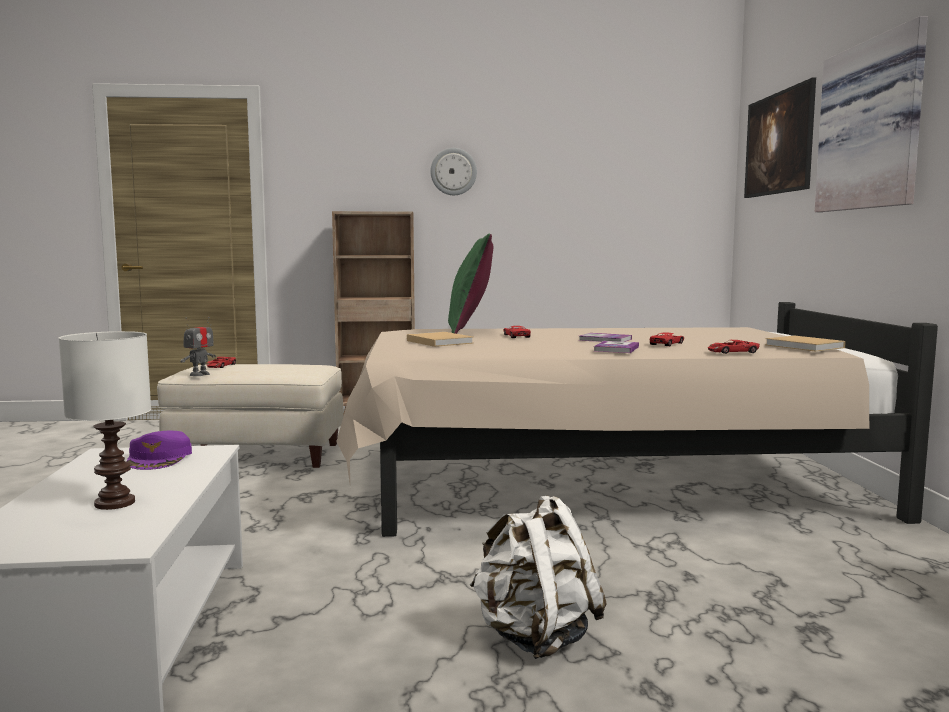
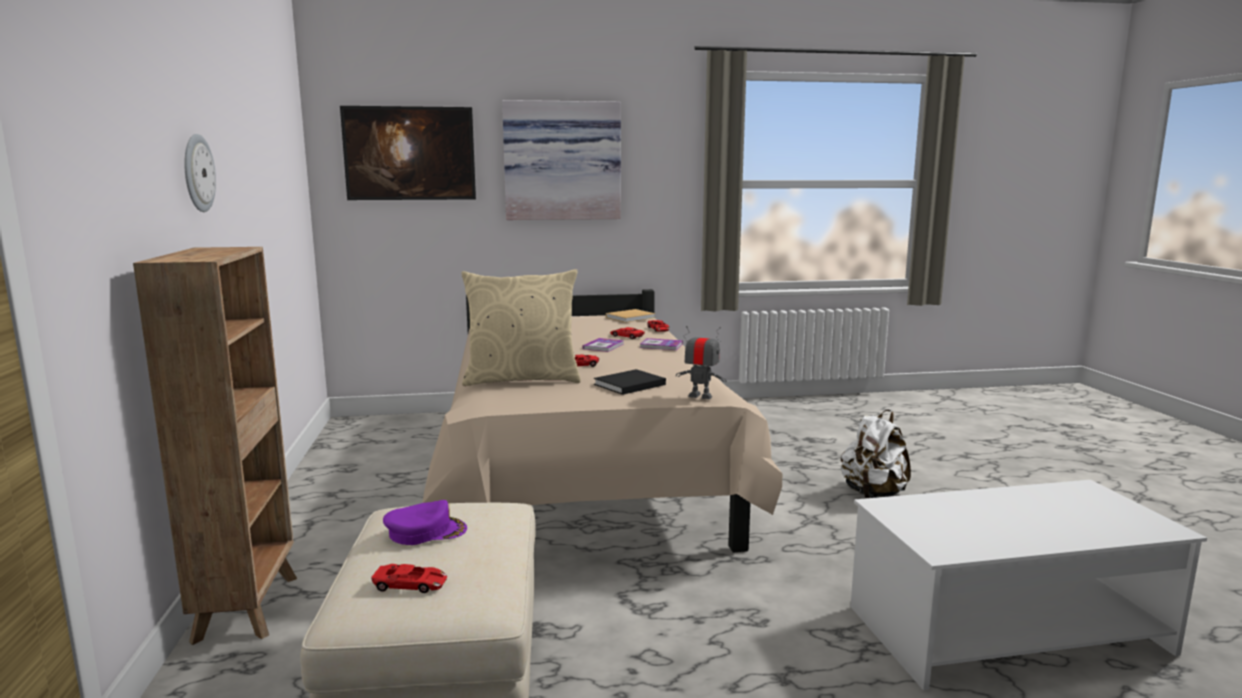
camera: 95 degrees left, 5 degrees up
white table lamp [59,331,151,510] -> none
purple cap [127,431,192,470] -> purple cap moved to [383,500,467,545]
toy robot [180,317,216,376] -> toy robot moved to [676,326,727,399]
beige book [407,332,474,347] -> black book [594,369,666,395]
green pillow [448,234,493,334] -> beige pillow [461,269,581,386]

